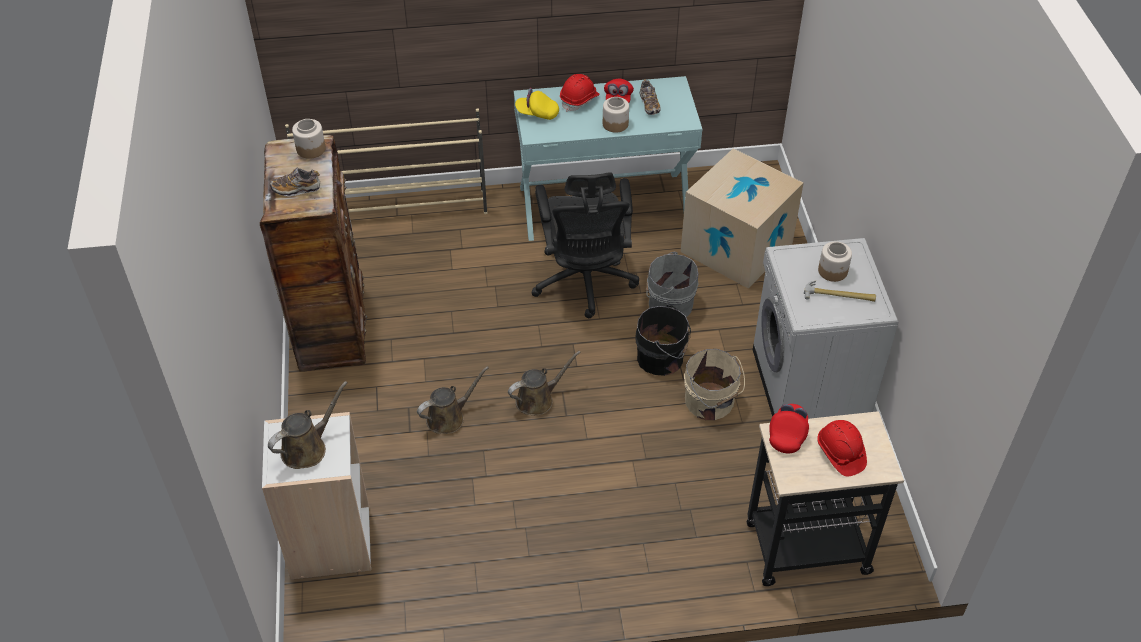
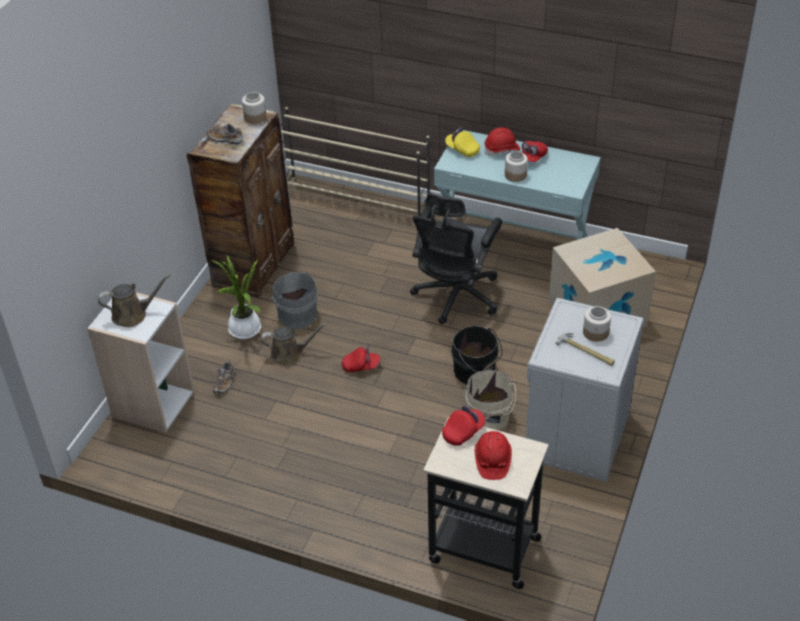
camera: 30 degrees right, 5 degrees down
brown watering can [508,351,581,416] -> red cap [342,346,380,372]
shoe [640,79,661,115] -> shoe moved to [213,360,235,394]
grey bucket [646,252,698,317] -> grey bucket moved to [269,272,318,329]
none -> potted plant [211,256,261,339]

